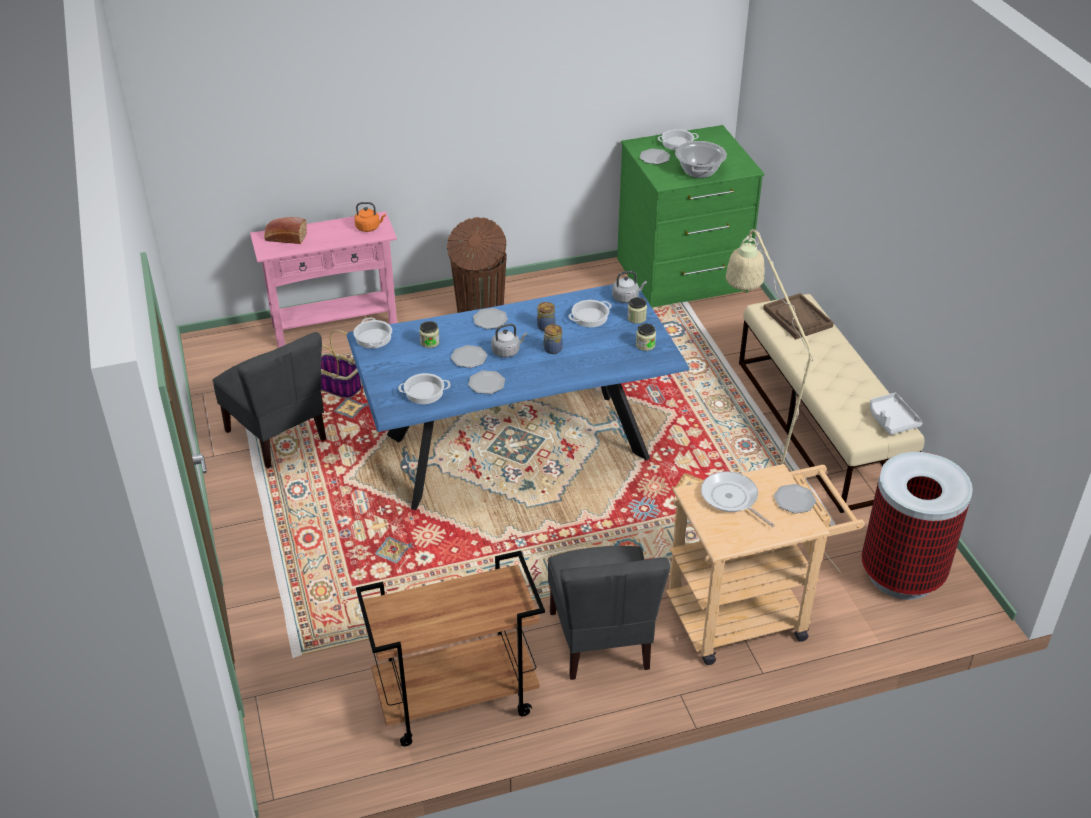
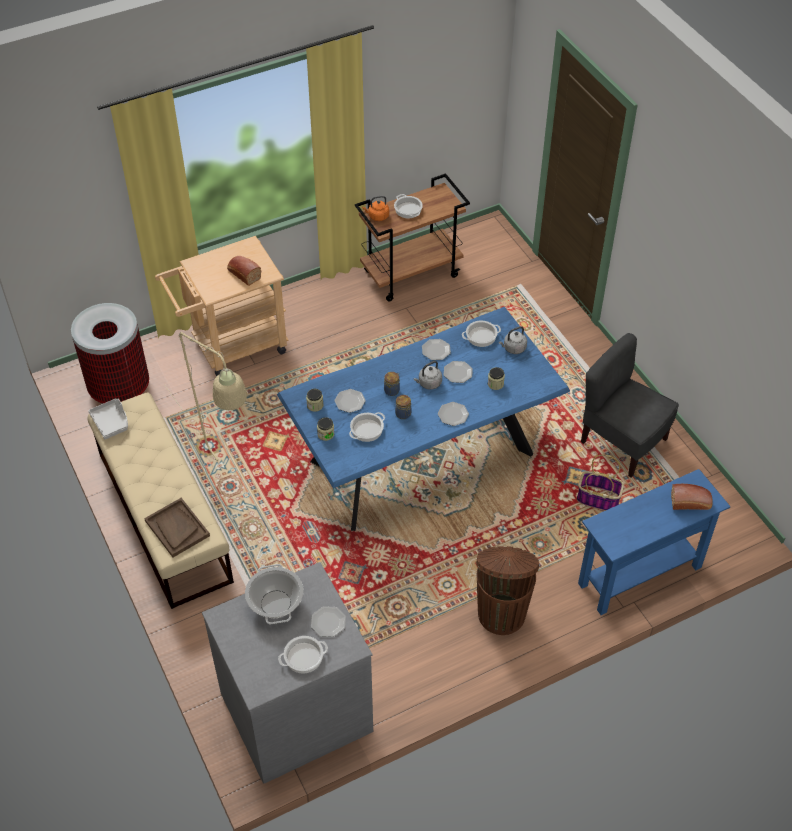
camera: 170 degrees right, 10 degrees up
pink console table [250,211,397,348] -> blue console table [578,469,731,615]
cooking pot [353,318,392,349] -> cooking pot moved to [394,194,423,218]
orange kettle [354,202,386,232] -> orange kettle moved to [362,196,389,221]
grey chair [548,546,670,680] -> none
grey kettle [612,271,647,303] -> grey kettle moved to [499,326,527,354]
green dresser [617,125,765,307] -> grey dresser [202,562,373,784]
frying pan [701,472,775,527] -> bread [227,256,261,286]
plate [774,484,816,513] -> plate moved to [335,389,366,413]

